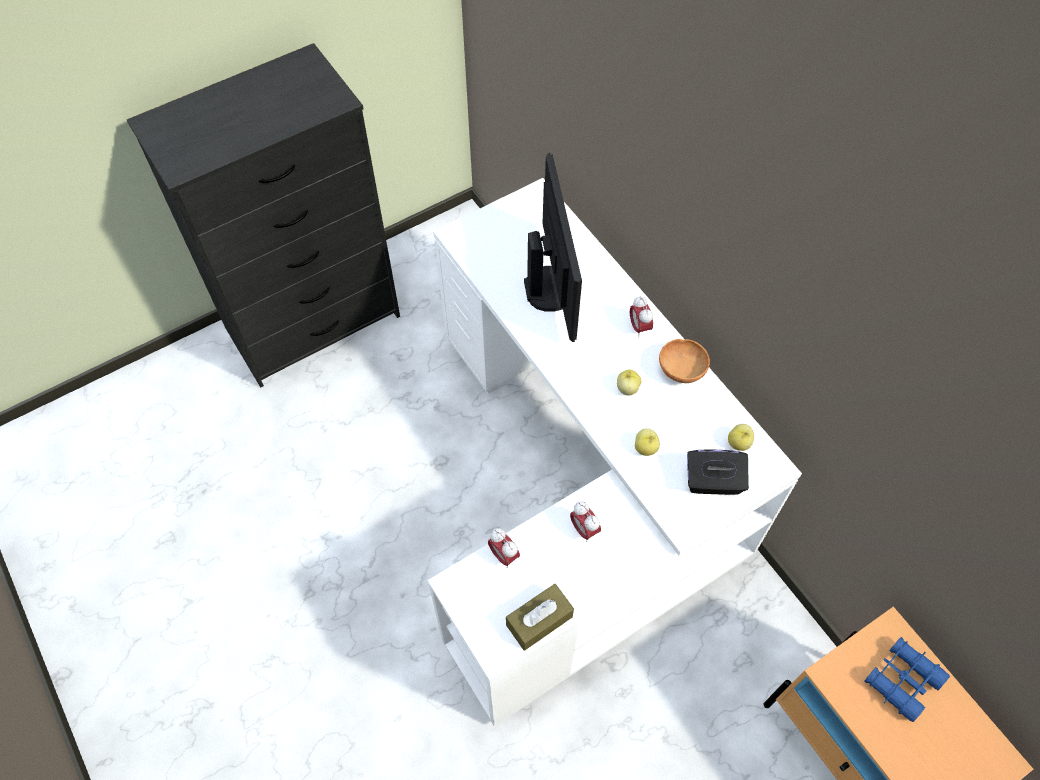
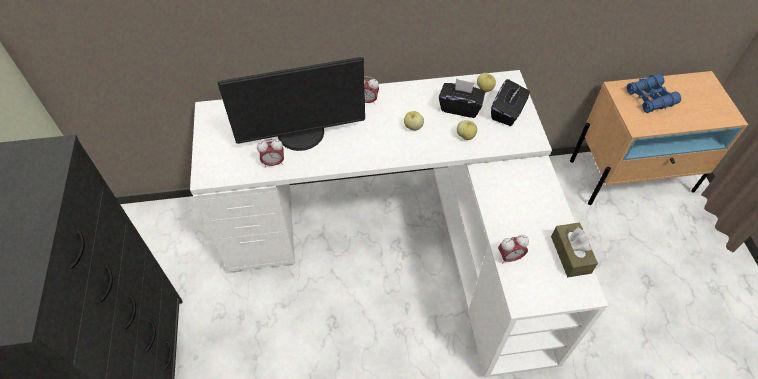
camera: 65 degrees left, 5 degrees down
monitor [524,153,582,342] -> monitor turned 150 degrees clockwise [217,57,365,151]
alarm clock [570,501,601,542] -> alarm clock moved to [257,139,284,167]
brown bowl [659,339,710,383] -> none
none -> black tissue box [439,78,485,118]

